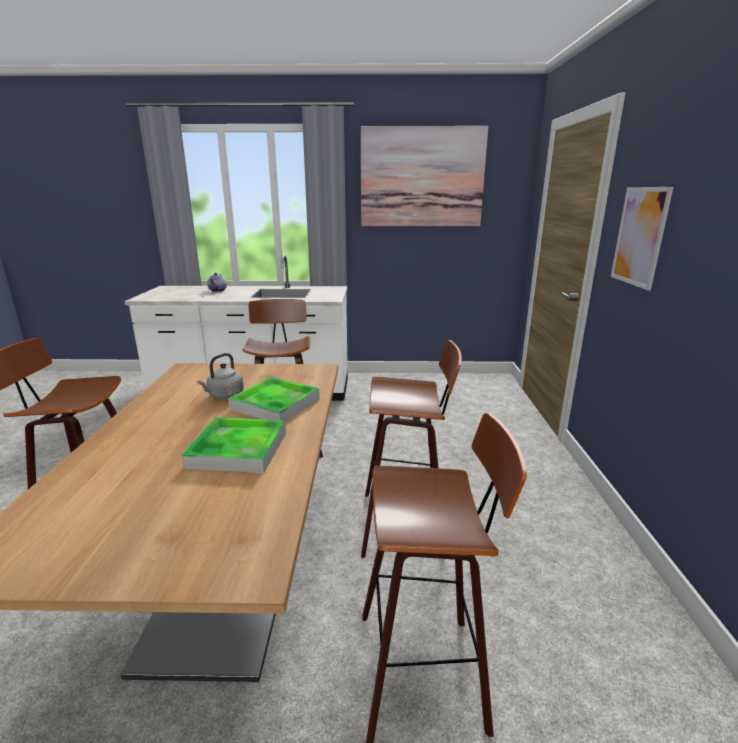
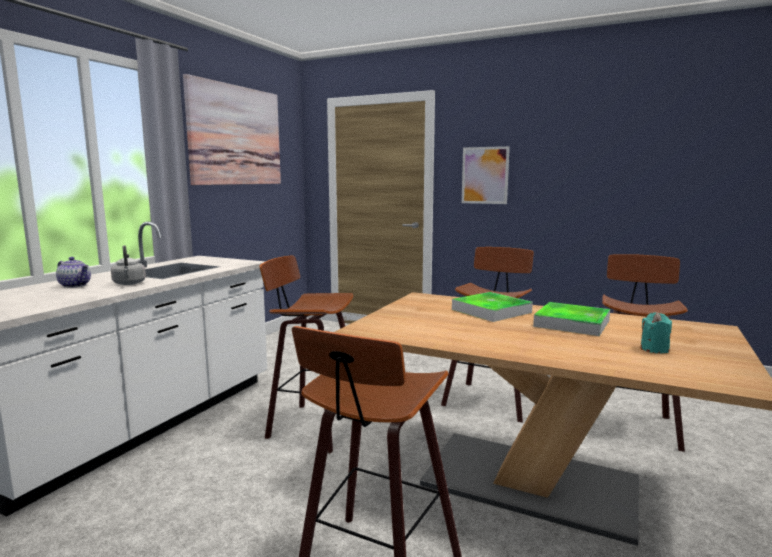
camera: 65 degrees left, 10 degrees down
grey kettle [197,353,244,399] -> grey kettle moved to [111,245,146,285]
none -> turquoise candle [641,312,672,353]

